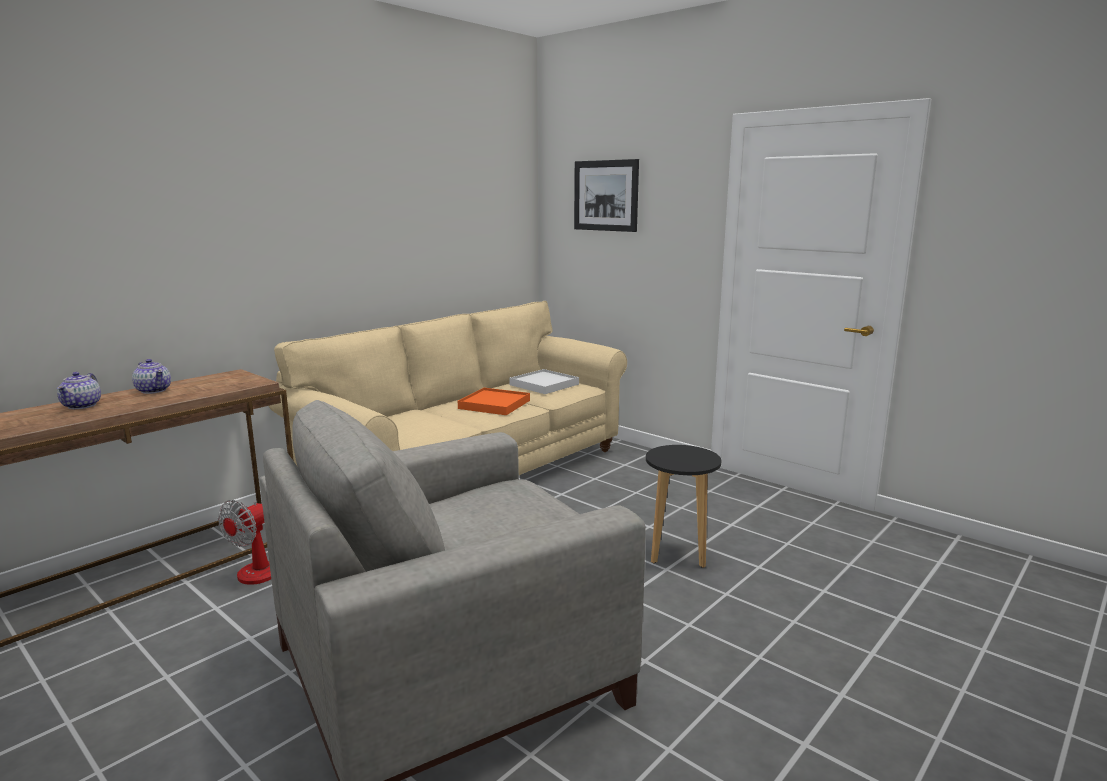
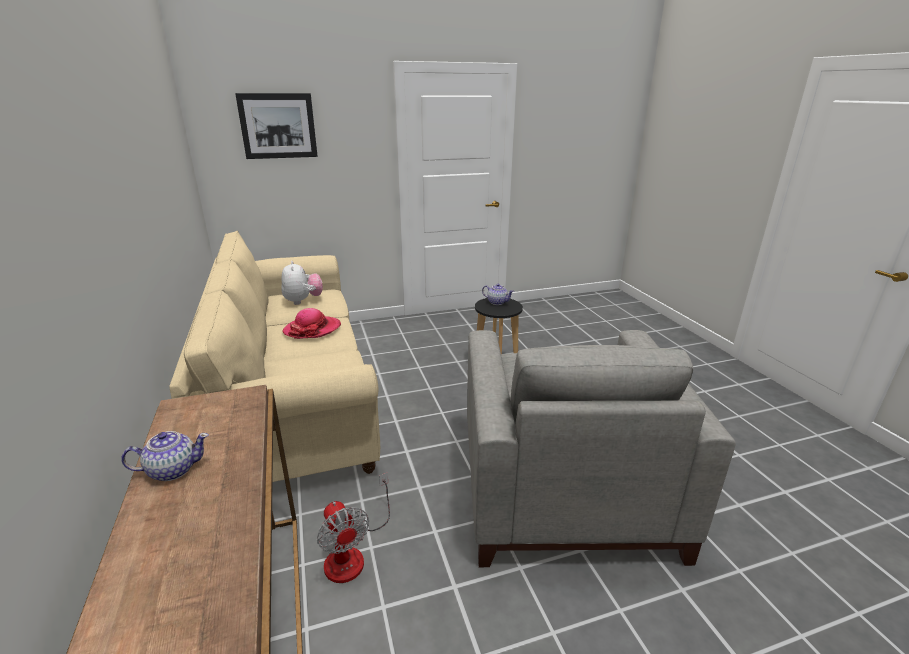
camera: 60 degrees left, 10 degrees up
teapot [57,372,101,409] -> teapot moved to [482,284,514,305]
orange tray [458,388,530,415] -> hat [282,308,341,339]
white tray [509,369,579,394] -> plush toy [281,261,323,305]

